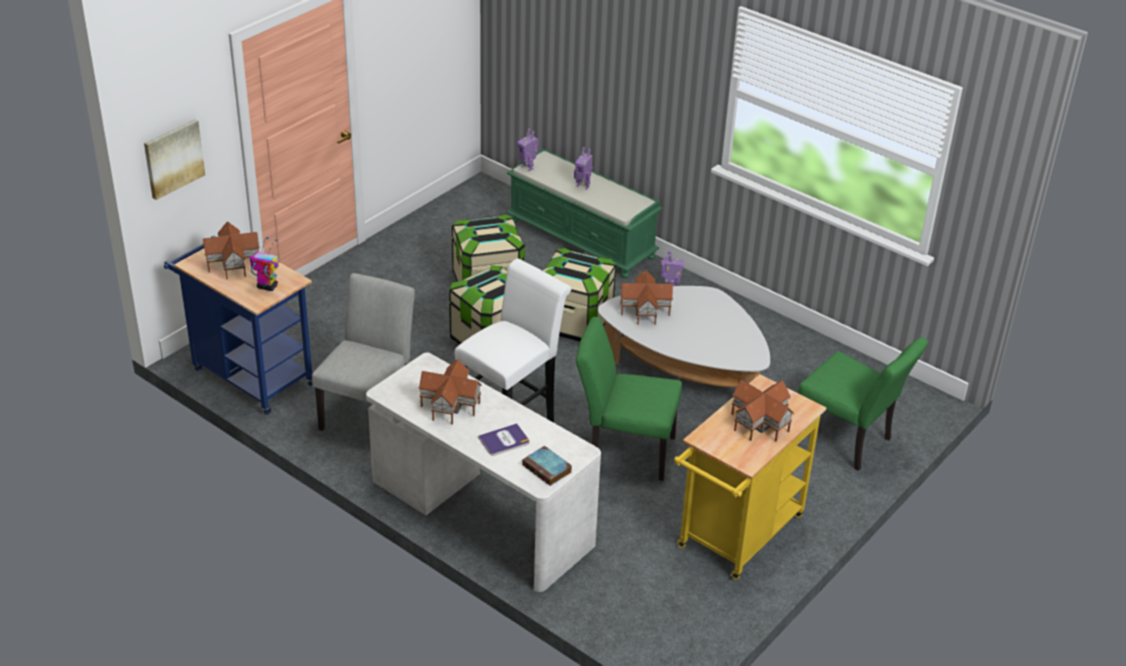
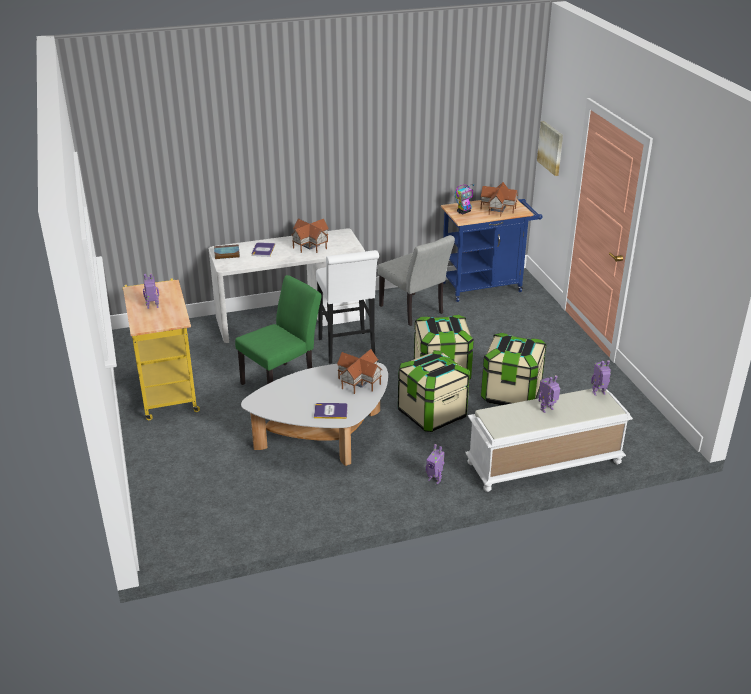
camera: 125 degrees right, 5 degrees down
green bench [506,149,663,278] -> white bench [465,388,633,492]
toy house [731,380,794,441] -> toy robot [143,273,159,309]
green chair [798,337,928,471] -> none
none -> book [314,403,348,419]

